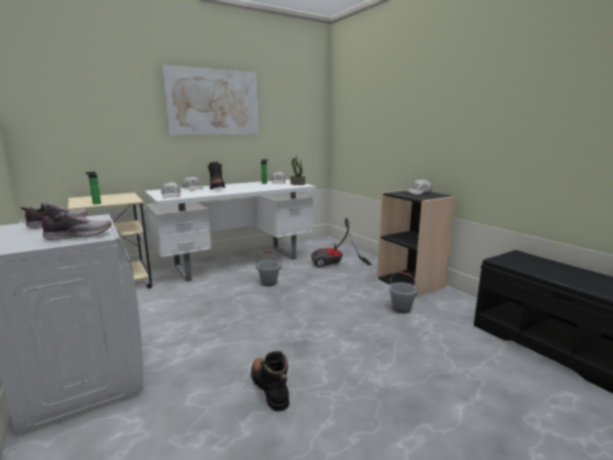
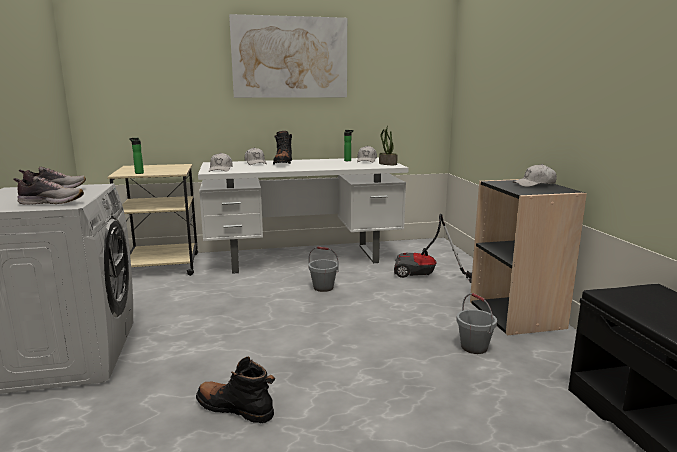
camera: 20 degrees right, 0 degrees up
black boot [251,351,289,411] -> black boot turned 60 degrees counterclockwise [196,357,275,423]

